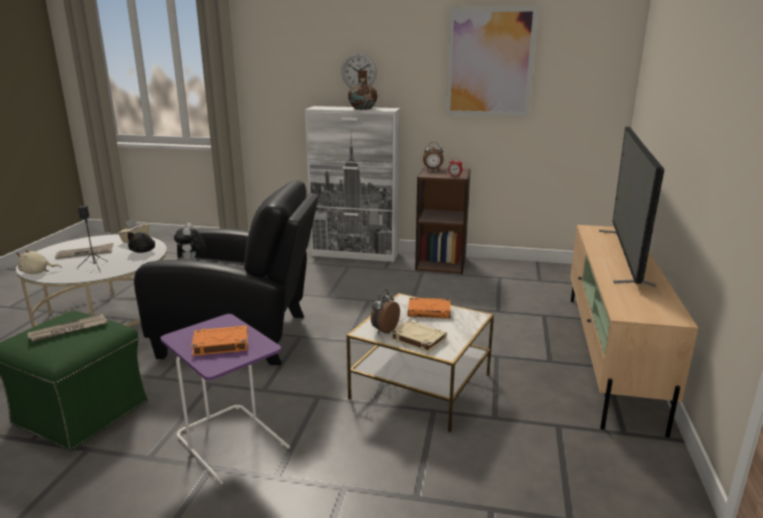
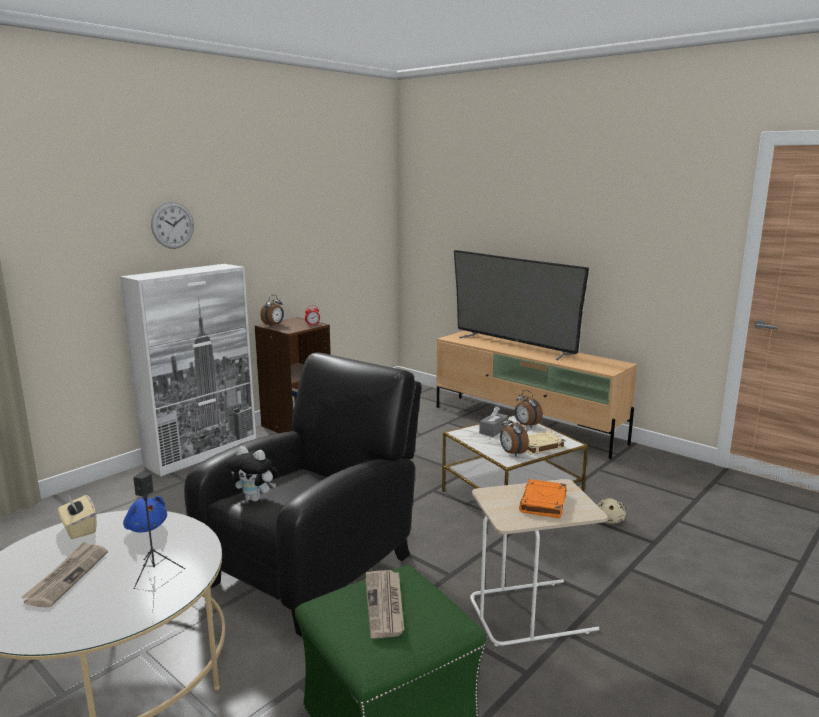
camera: 60 degrees left, 5 degrees down
beige plush toy [16,248,61,274] -> beige plush toy moved to [597,498,626,524]
black plush toy [128,232,155,253] -> blue plush toy [123,496,167,532]
purple side table [160,314,290,485] -> beige side table [470,479,607,646]
brown vase [348,70,377,110] -> none
orange book [408,297,451,319] -> grey tissue box [479,406,508,437]
picture [446,6,538,117] -> none
none -> alarm clock [515,390,543,428]

